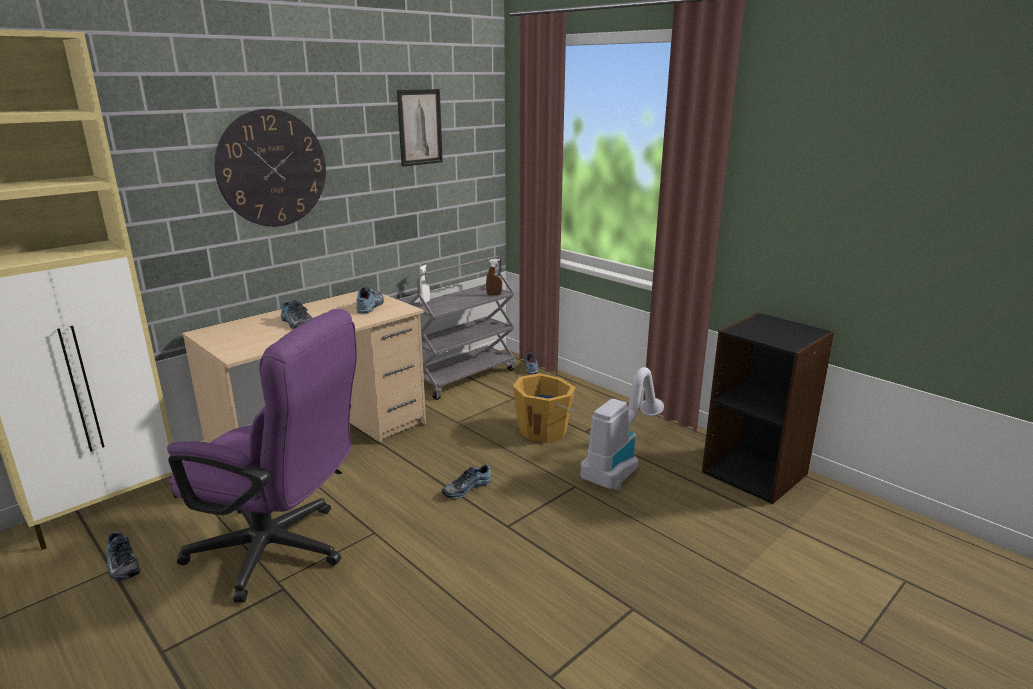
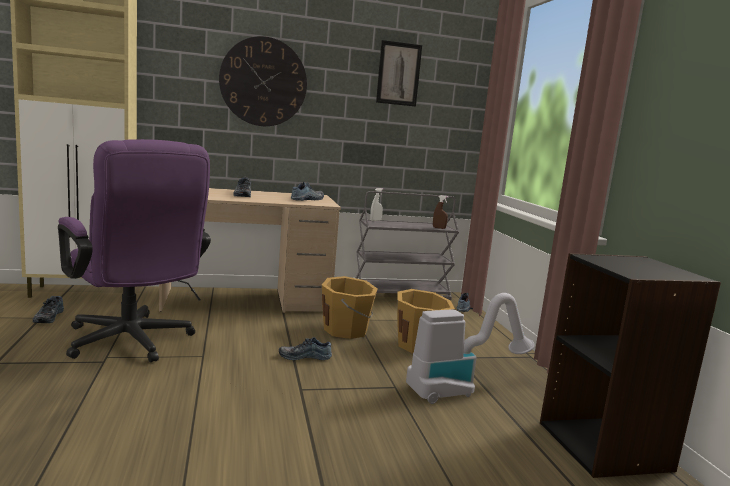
camera: 30 degrees right, 10 degrees down
none -> orange bucket [321,276,378,339]

